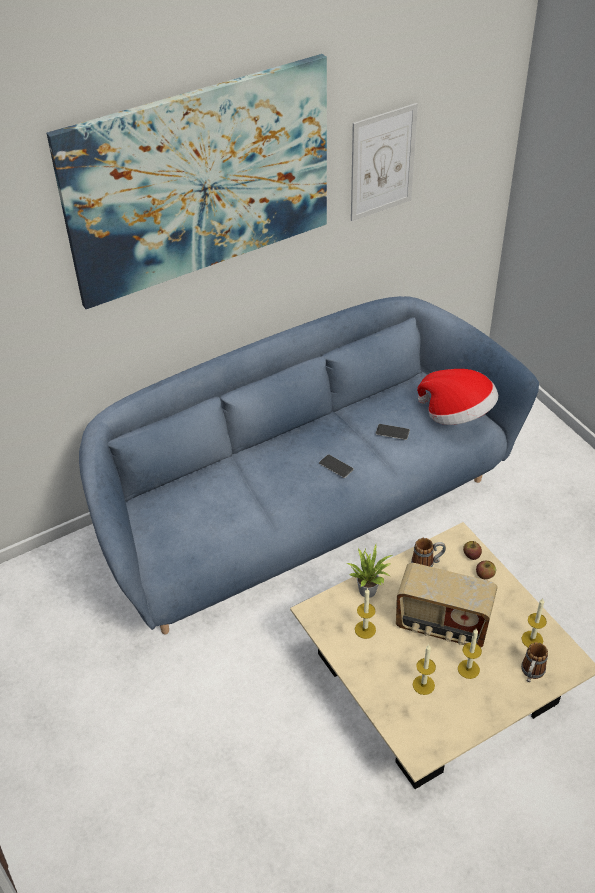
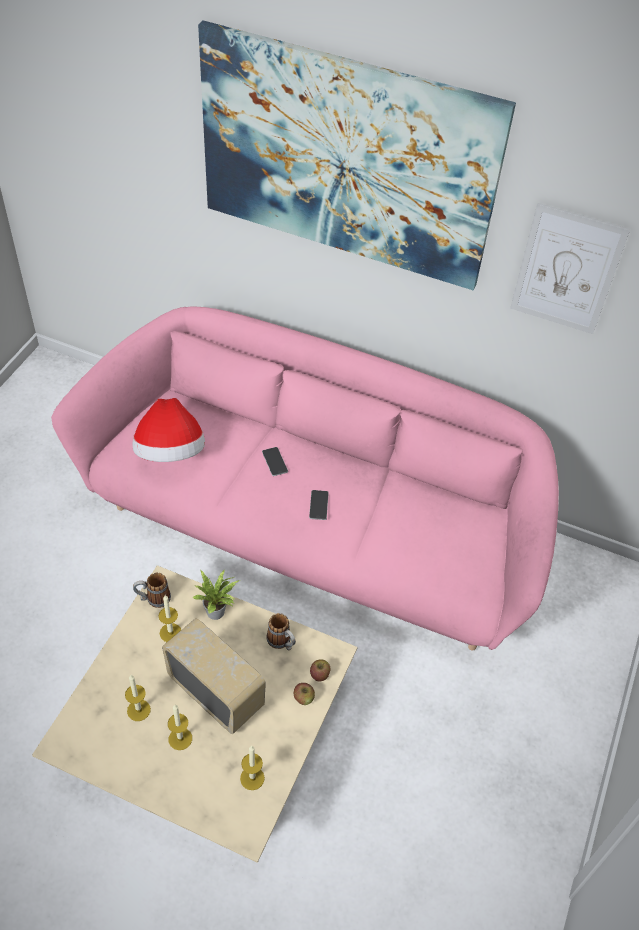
camera: 50 degrees right, 5 degrees up
blue sofa [79,296,539,634] -> pink sofa [51,306,559,651]
phone [376,424,410,440] -> phone moved to [262,447,288,476]
radio [396,563,498,647] -> radio turned 150 degrees clockwise [162,618,266,734]
hat [417,369,498,425] -> hat moved to [132,398,205,462]
mug [521,642,548,682] -> mug moved to [133,572,171,608]

